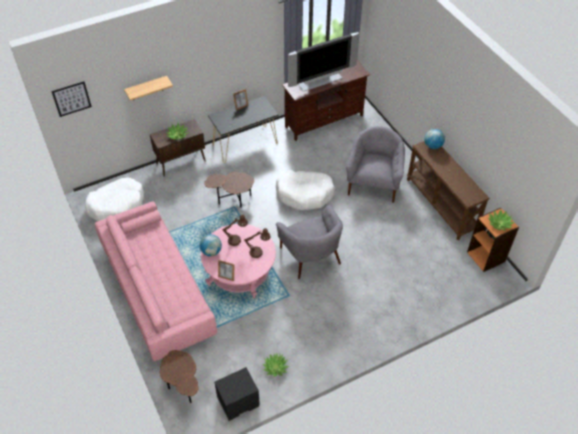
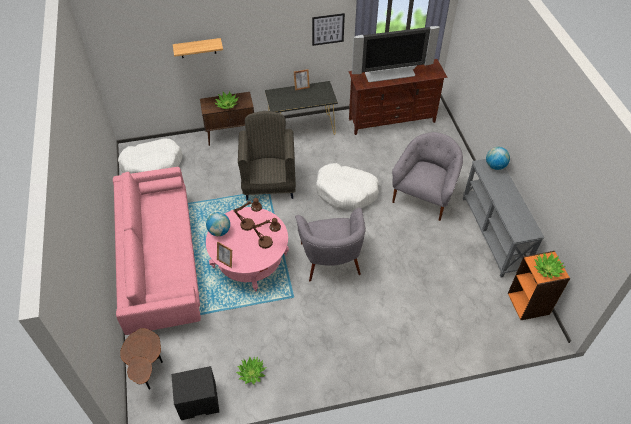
camera: 15 degrees right, 0 degrees up
picture [51,81,92,117] -> picture moved to [312,13,345,46]
brown side table [204,172,254,207] -> grey armchair [238,111,296,201]
brown console table [407,141,489,240] -> grey console table [463,159,544,277]

